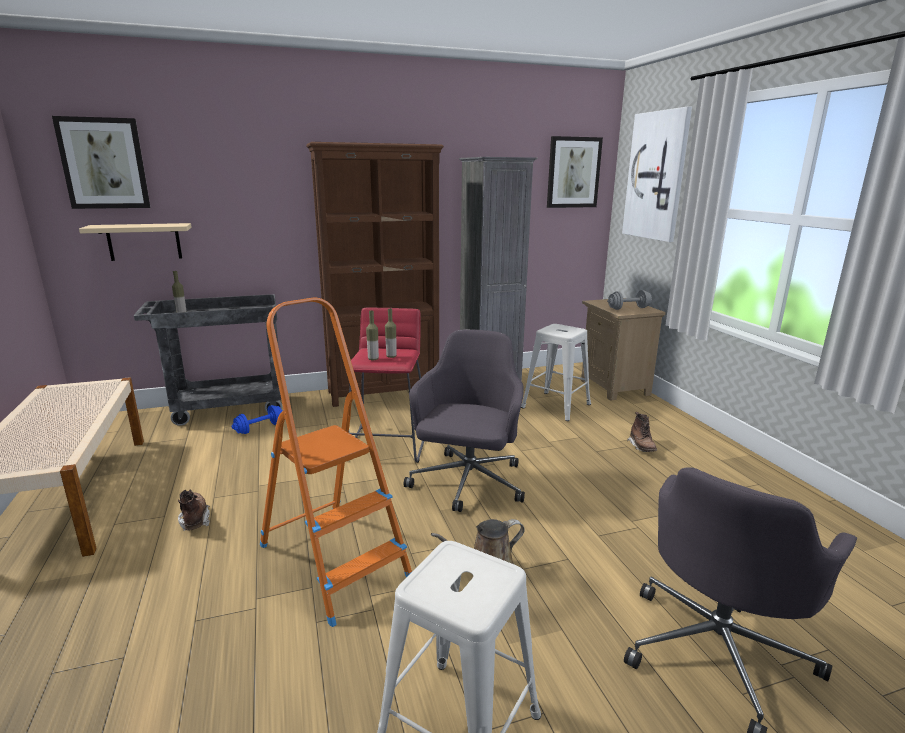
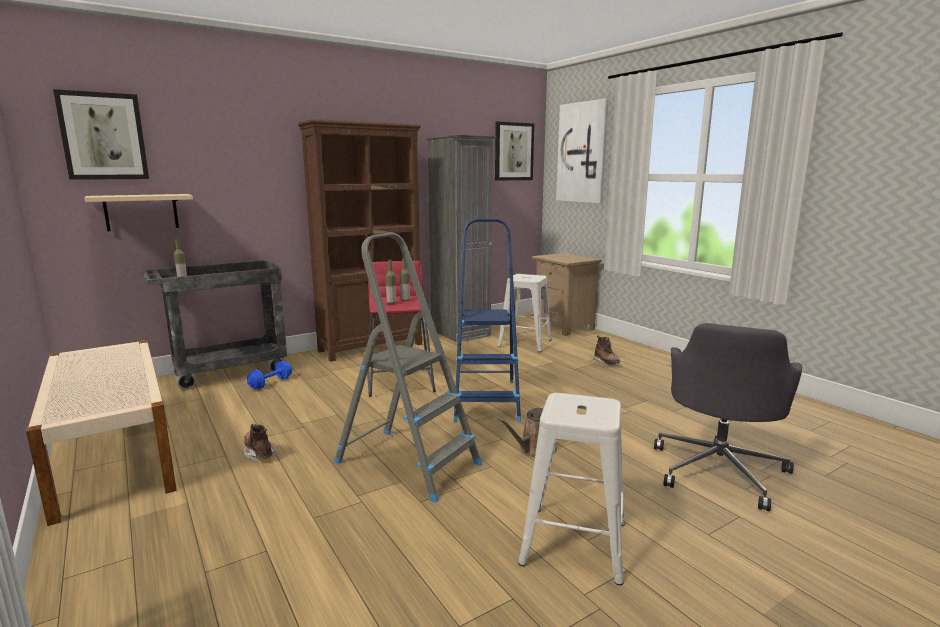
camera: 15 degrees left, 5 degrees down
orange step ladder [260,297,412,627] -> grey step ladder [334,233,482,502]
grey office chair [403,329,525,512] -> blue step ladder [454,218,521,422]
grey dumbbell [607,290,652,310] -> none

